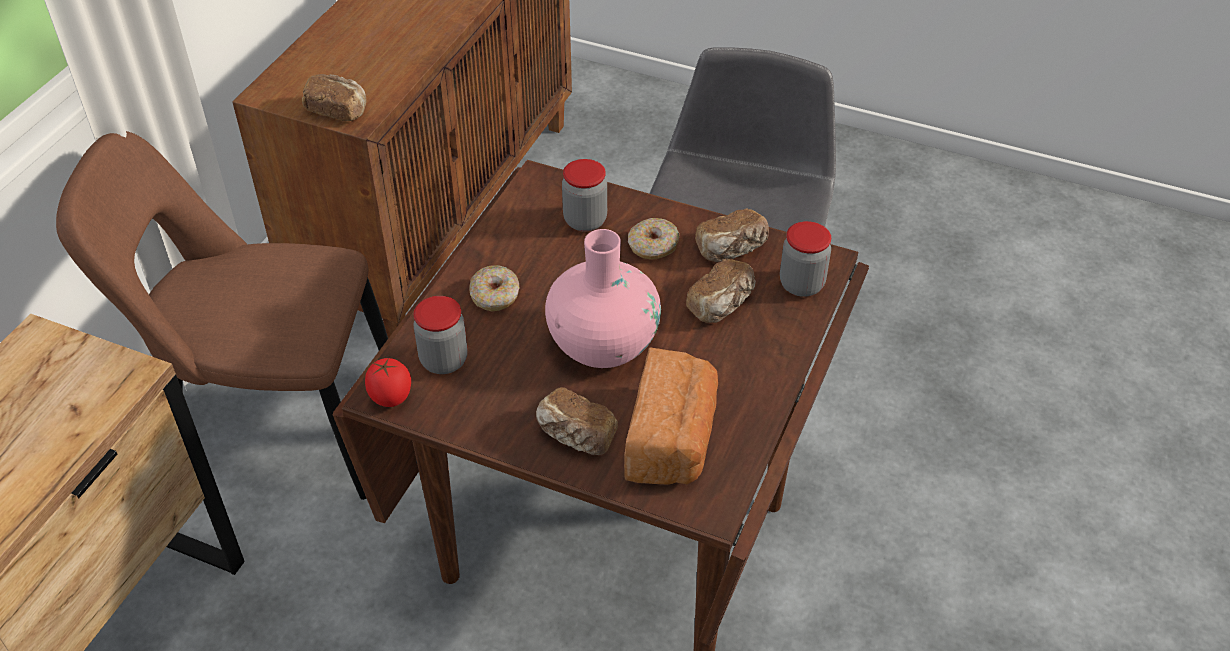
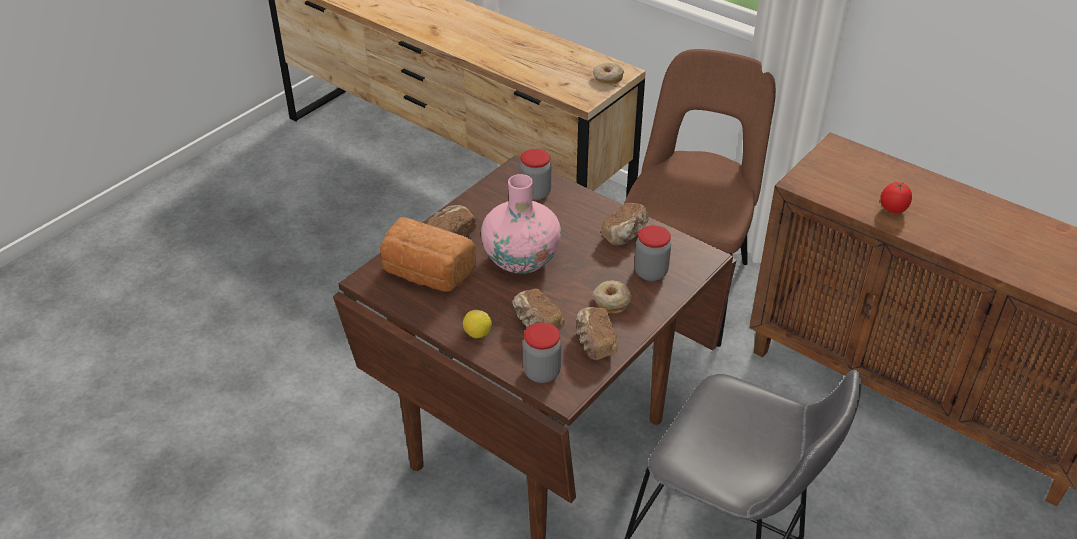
camera: 105 degrees right, 5 degrees down
bread [302,74,366,121] -> bread moved to [601,203,649,245]
tomato [365,358,411,407] -> tomato moved to [880,182,912,214]
donut [470,265,519,312] -> donut moved to [593,63,624,84]
none -> lemon [463,310,492,338]

